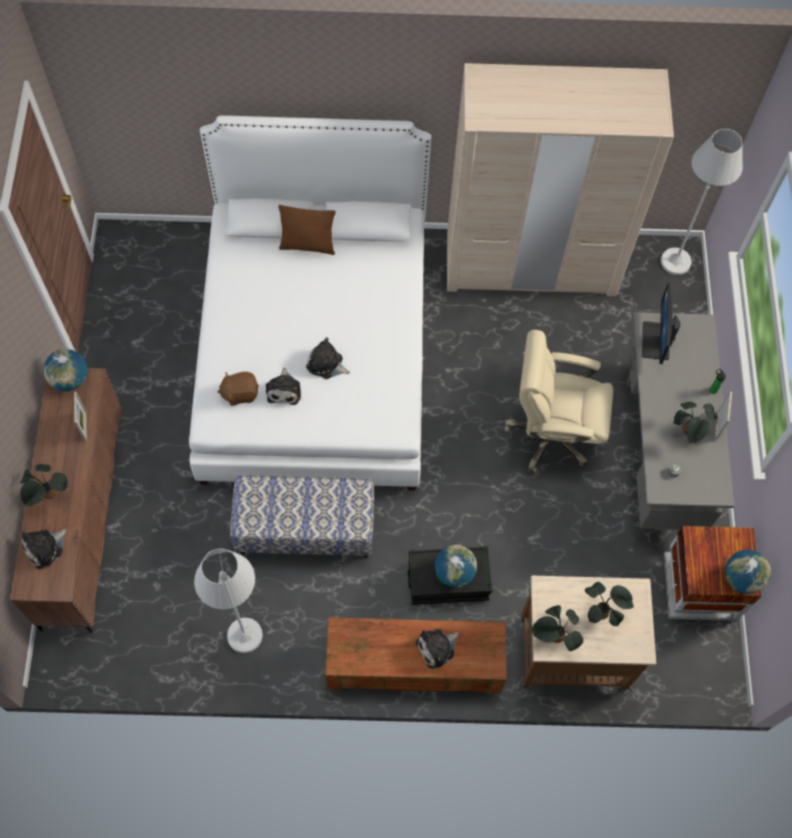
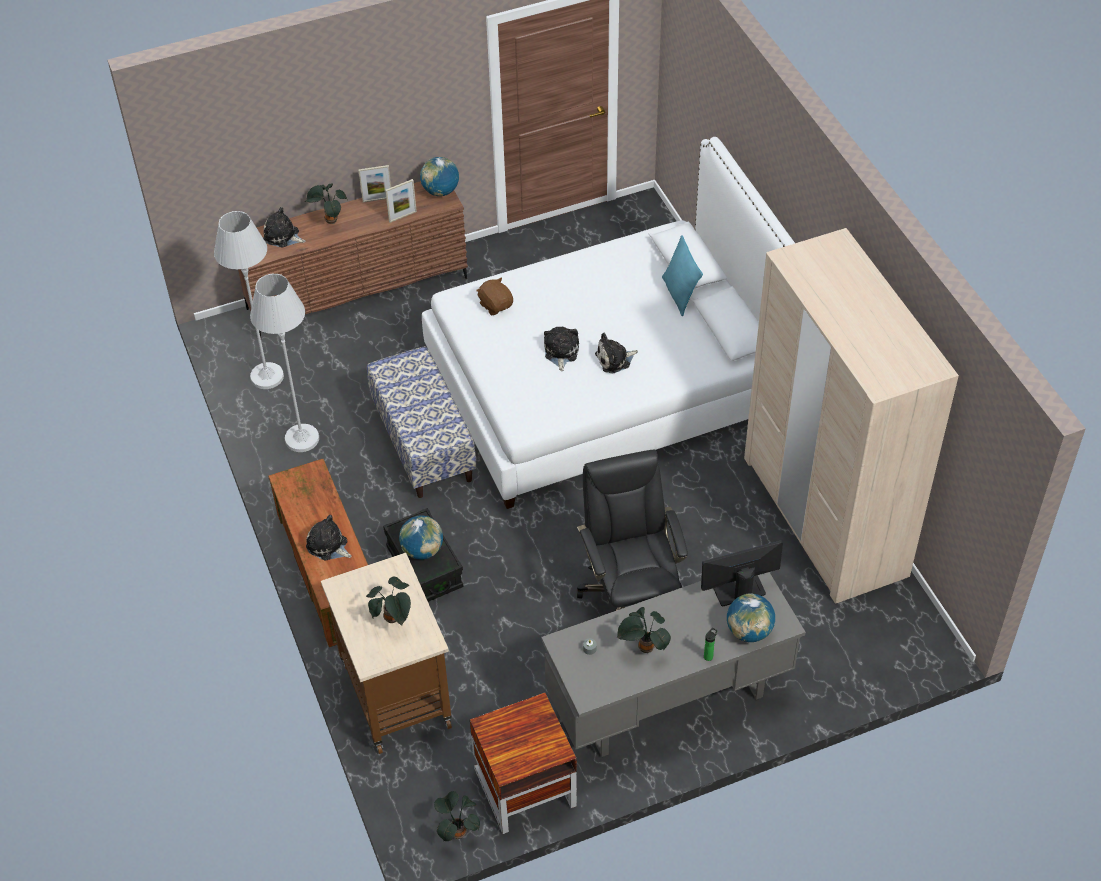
camera: 70 degrees right, 15 degrees down
plush toy [266,368,301,405] -> plush toy moved to [595,333,638,373]
brown pillow [278,205,336,255] -> turquoise pillow [662,236,703,316]
beige office chair [504,330,613,473] -> black office chair [577,449,688,611]
potted plant [531,605,583,651] -> potted plant moved to [434,791,480,841]
white floor lamp [660,129,743,275] -> white floor lamp moved to [214,211,284,389]
picture frame [715,392,732,440] -> picture frame moved to [358,165,391,202]
globe [725,550,771,594] -> globe moved to [727,593,775,642]

